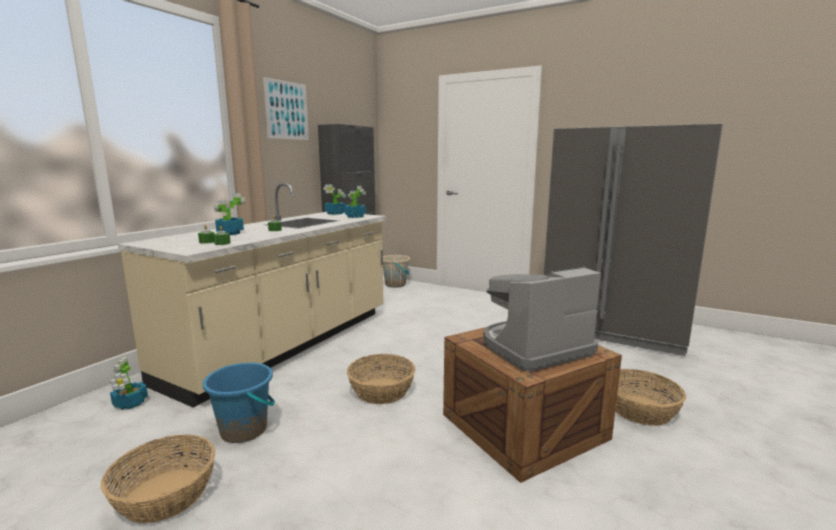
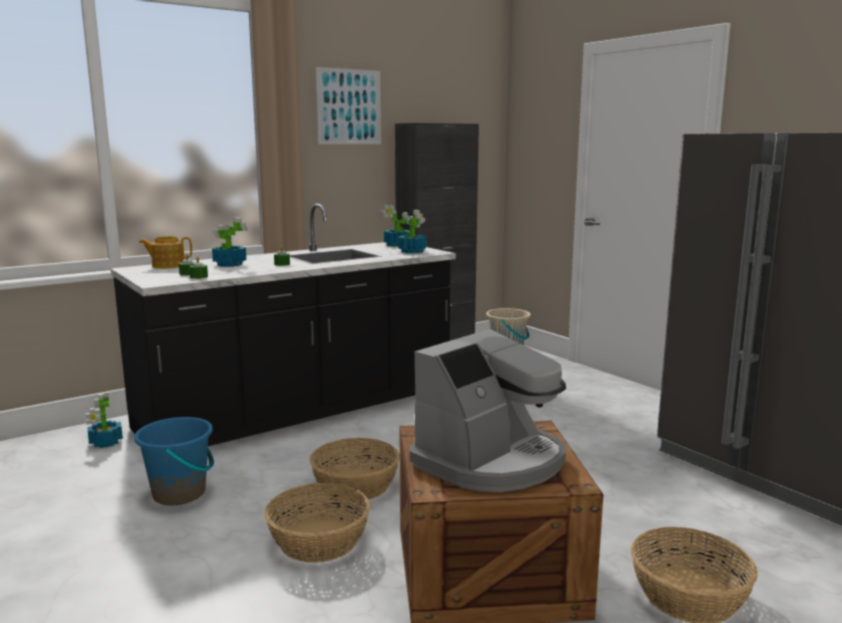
camera: 25 degrees right, 0 degrees up
basket [101,434,215,523] -> basket moved to [265,483,370,563]
beige counter [118,183,386,408] -> black counter [111,204,456,446]
coffee machine [483,266,601,372] -> coffee machine turned 135 degrees clockwise [410,329,566,492]
none -> teapot [139,236,192,269]

